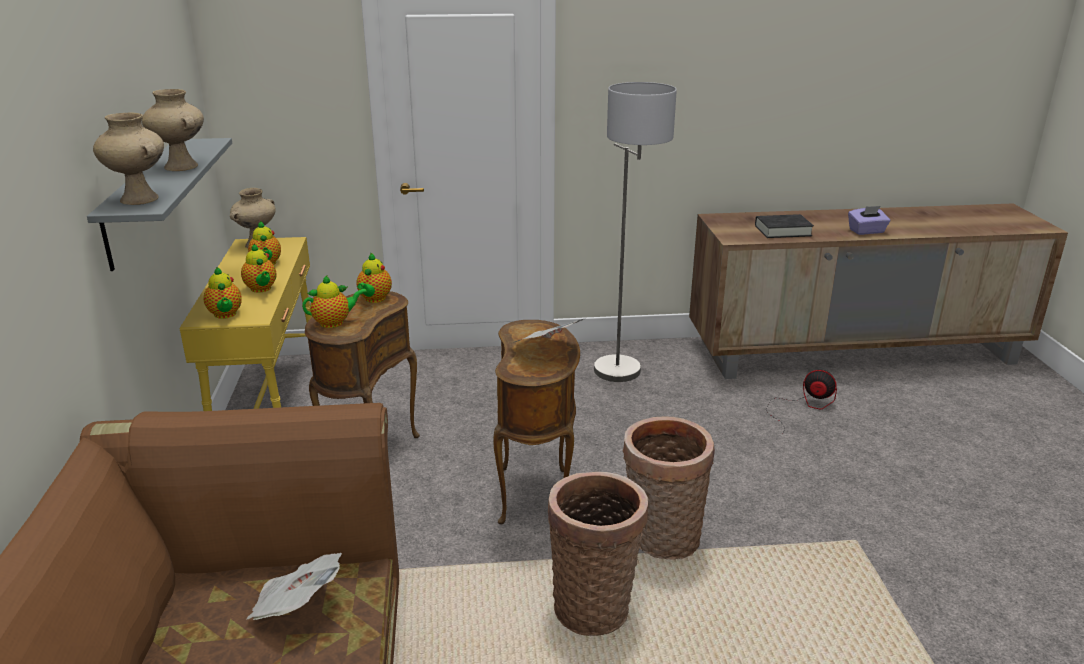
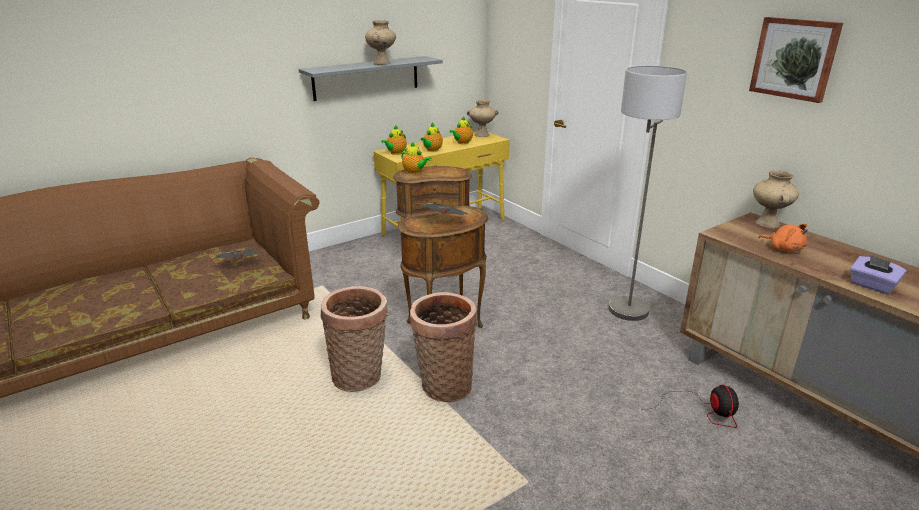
camera: 60 degrees right, 0 degrees up
beige vase [93,112,164,205] -> beige vase moved to [753,170,799,228]
teapot [356,253,392,303] -> none
black book [755,214,814,238] -> orange plush toy [759,224,808,252]
none -> picture [749,17,843,103]

